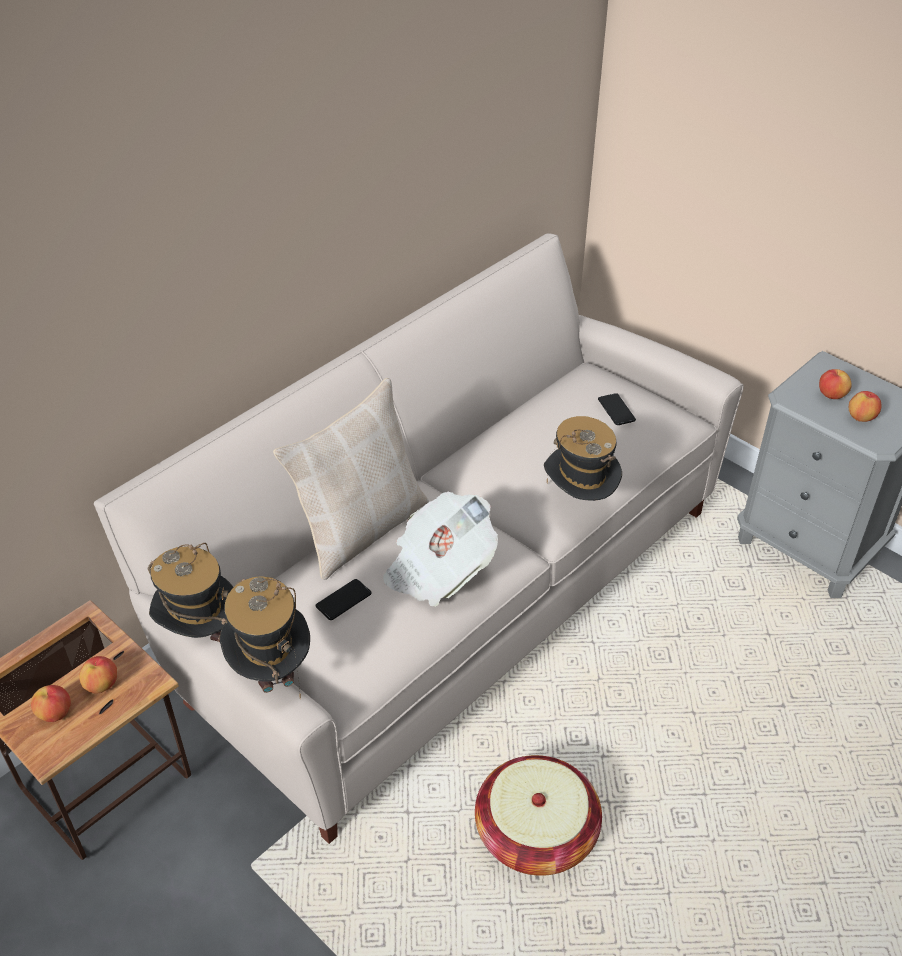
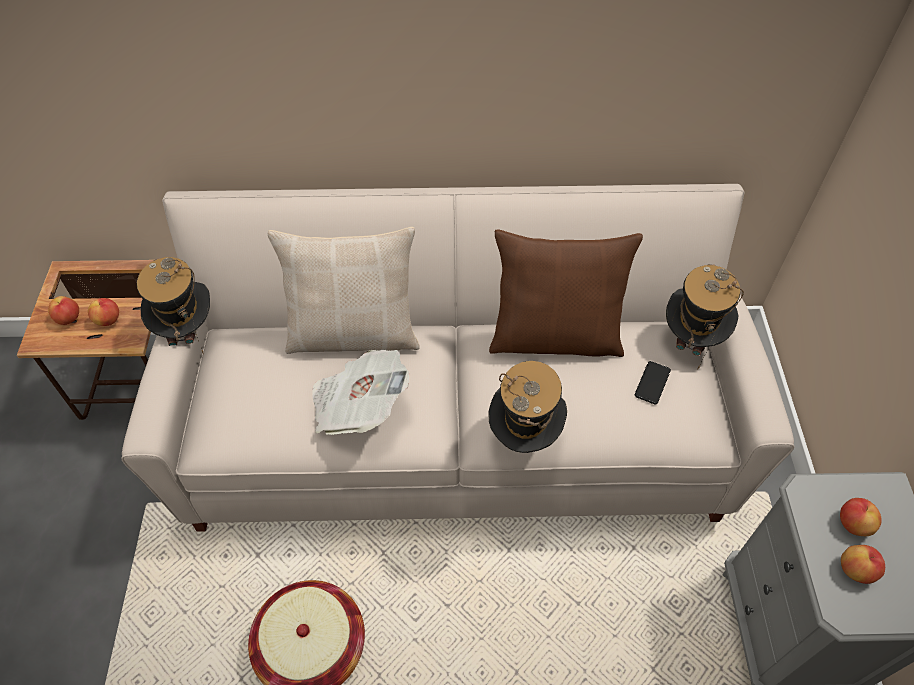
camera: 45 degrees right, 10 degrees up
hat [220,576,310,700] -> hat moved to [666,264,744,370]
phone [315,579,372,620] -> none
none -> brown pillow [489,229,643,357]

